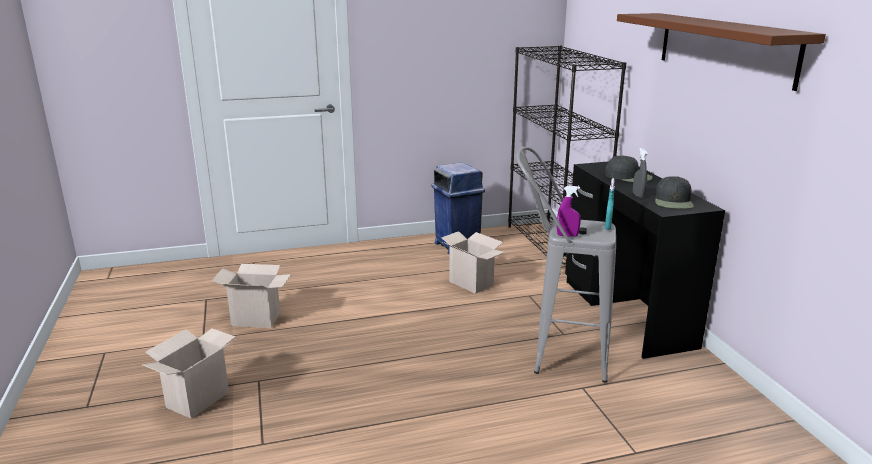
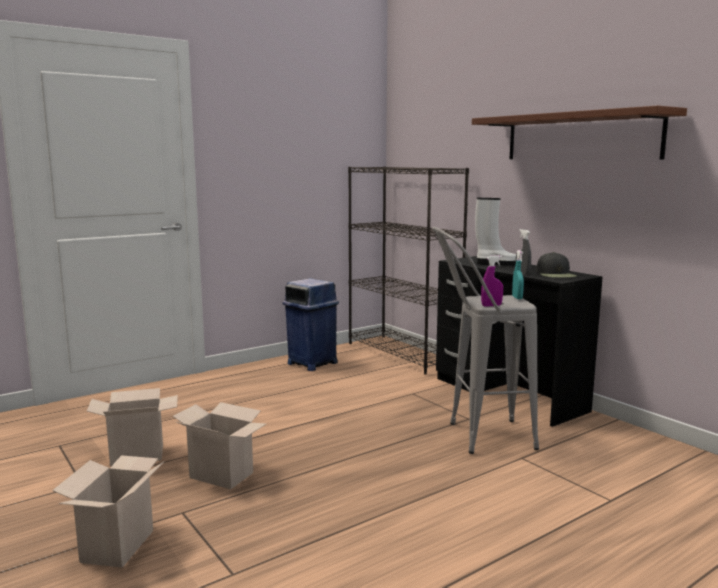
camera: 20 degrees left, 10 degrees down
cardboard box [442,231,505,294] -> cardboard box moved to [173,402,266,489]
black cap [605,155,653,182] -> white boot [475,198,516,266]

